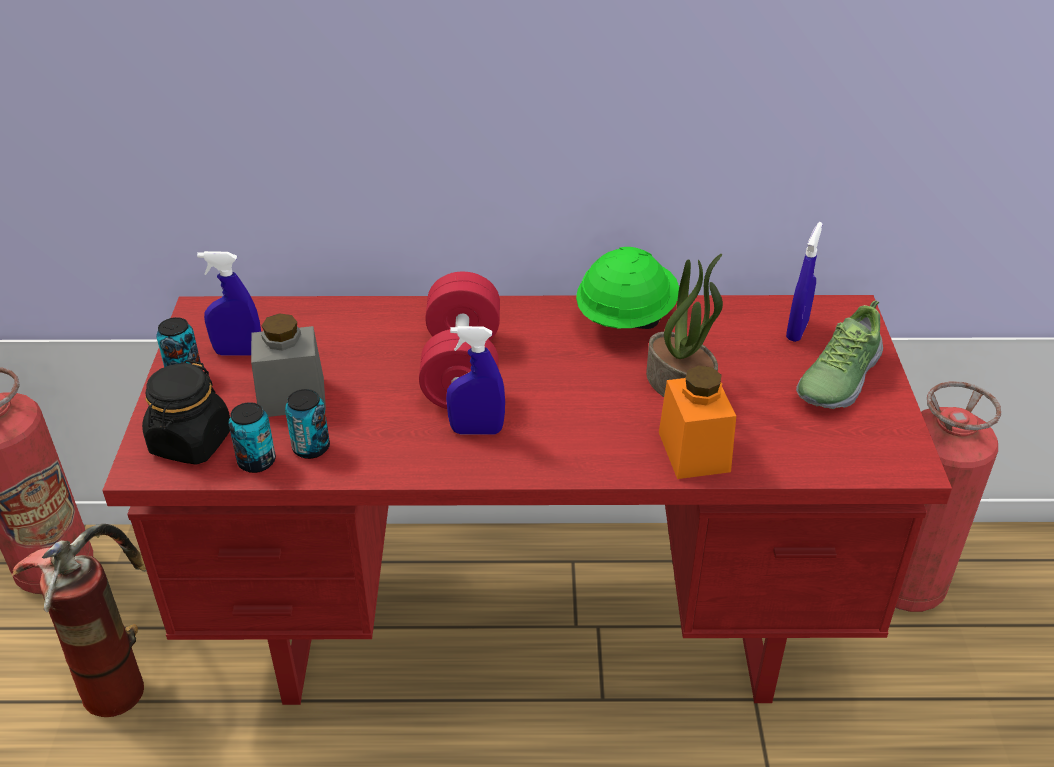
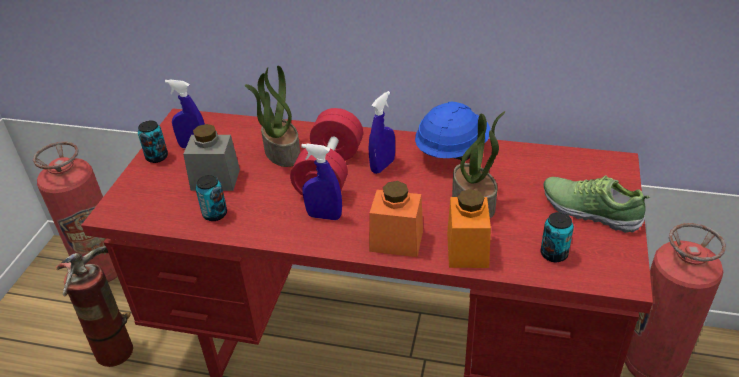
camera: 15 degrees right, 0 degrees up
black jar [142,360,230,465] -> none
can [228,402,276,473] -> can moved to [540,212,574,262]
green hard hat [576,247,679,329] -> blue hard hat [415,102,490,160]
blue spray bottle [786,222,823,342] -> blue spray bottle moved to [369,91,395,174]
shoe [796,300,883,409] -> shoe turned 75 degrees clockwise [543,175,651,233]
none -> potted plant [245,65,300,167]
none -> orange jar [369,181,423,257]

